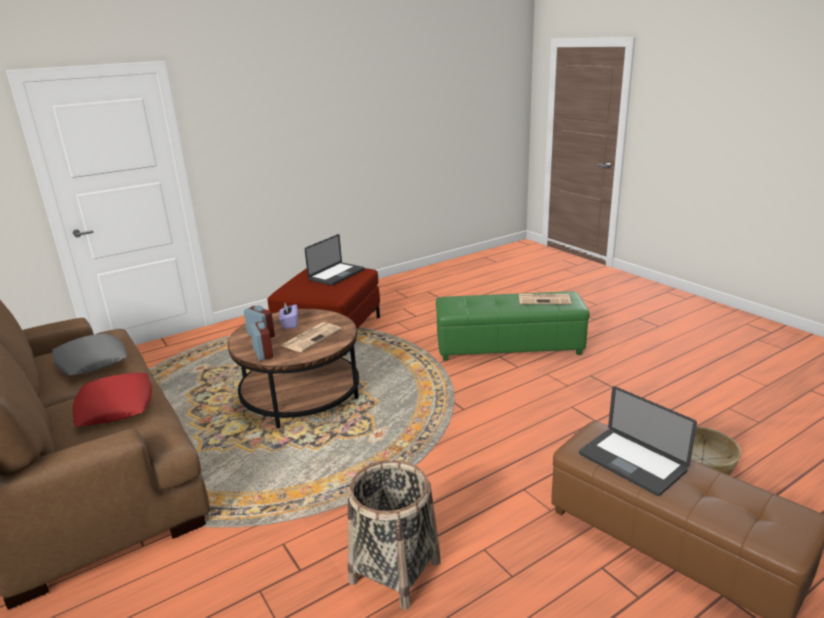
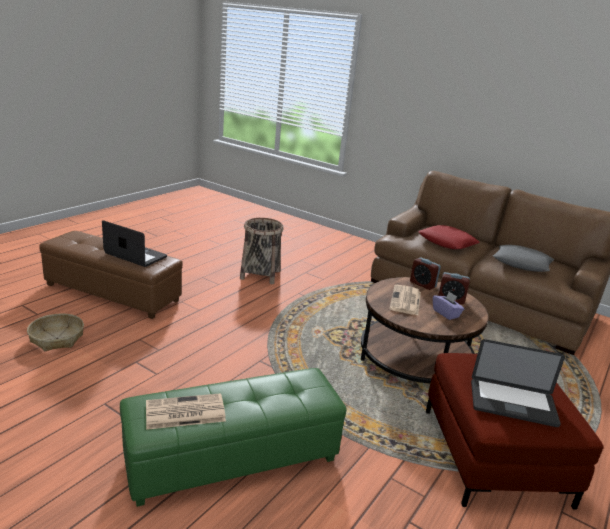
camera: 155 degrees right, 0 degrees up
laptop [305,234,365,286] -> laptop turned 90 degrees counterclockwise [471,339,565,427]

